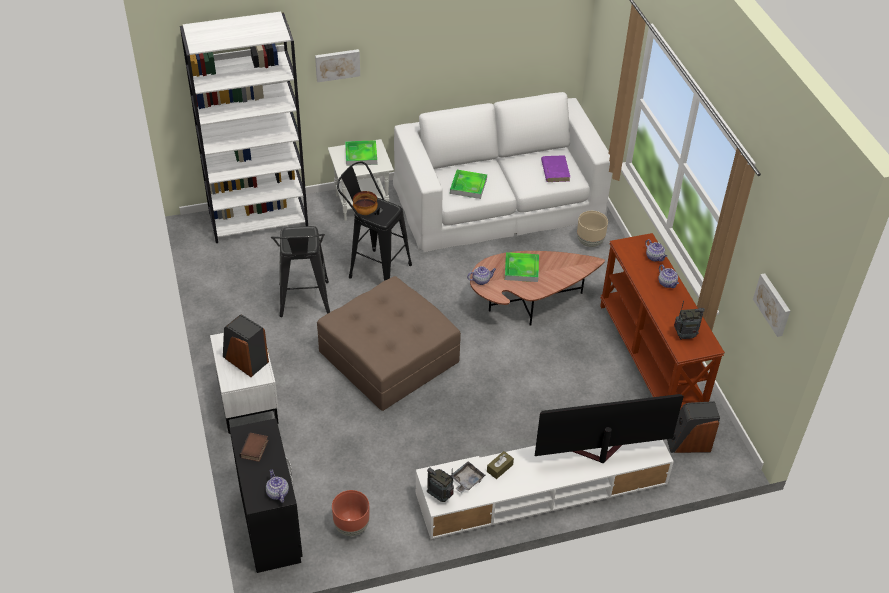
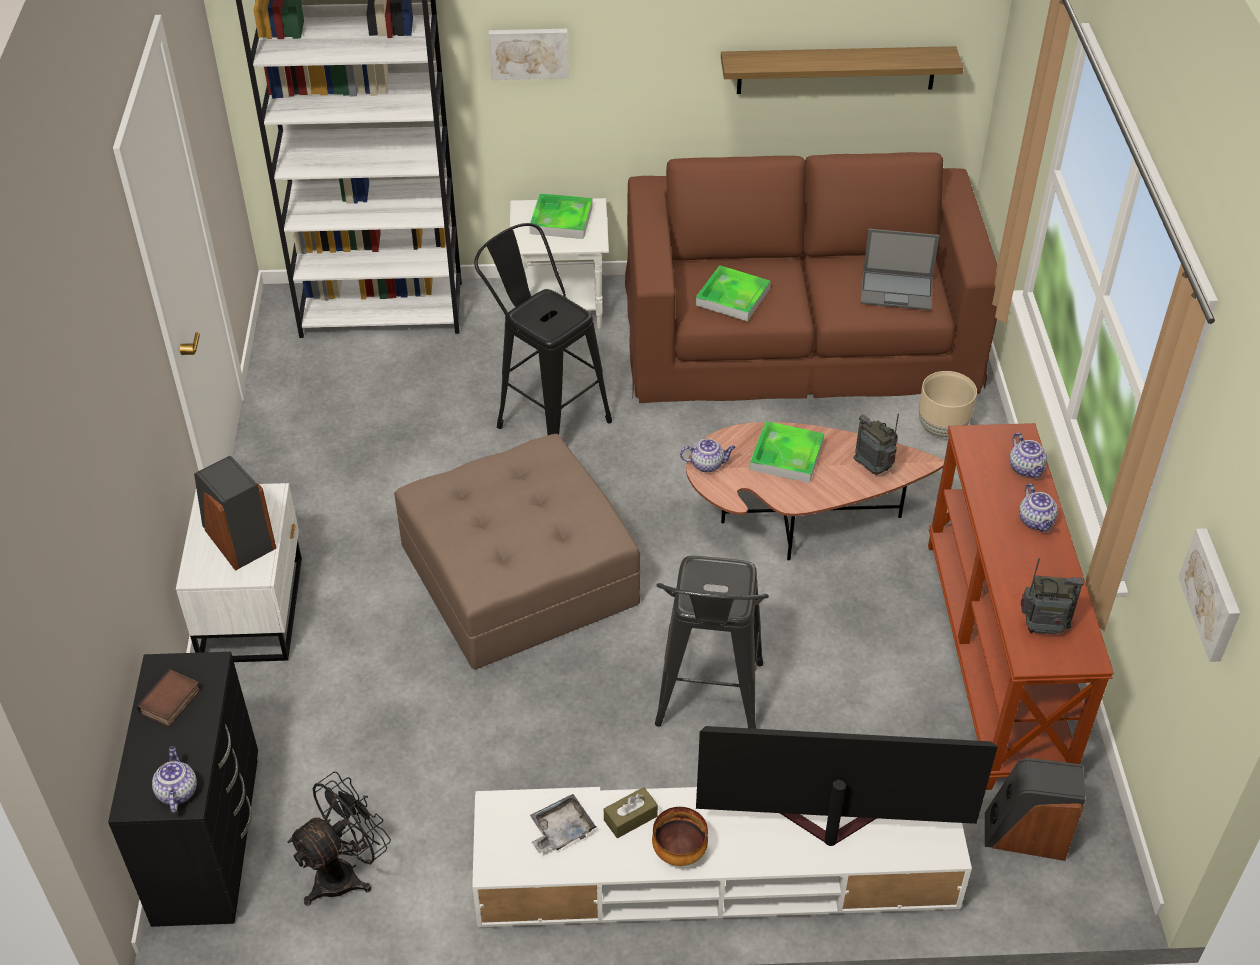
camera: 15 degrees right, 0 degrees up
black stool [271,226,330,317] -> black stool moved to [655,556,769,729]
brown planter [332,490,369,536] -> black fan [287,772,391,906]
bowl [353,191,378,215] -> bowl moved to [652,807,708,866]
white sofa [393,92,612,253] -> brown sofa [625,152,997,403]
radio [427,468,454,502] -> radio moved to [854,414,899,475]
purple book [541,155,570,182] -> laptop [860,229,940,310]
none -> shelf [721,46,964,94]

